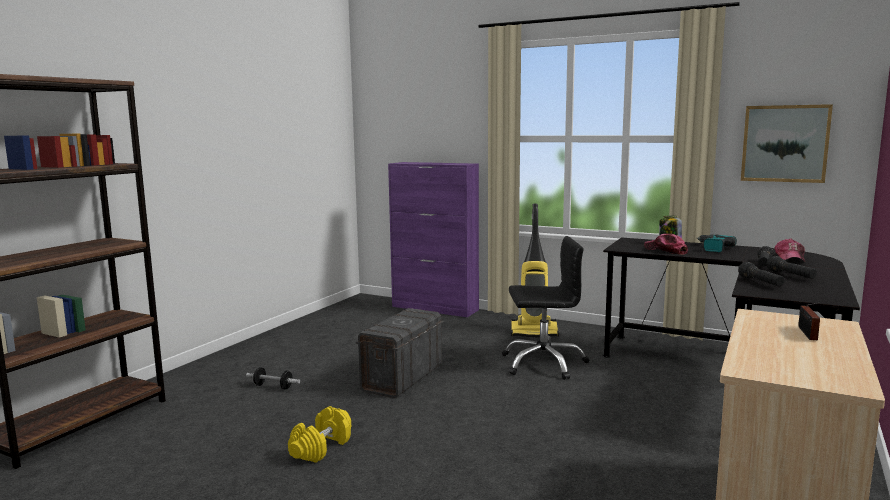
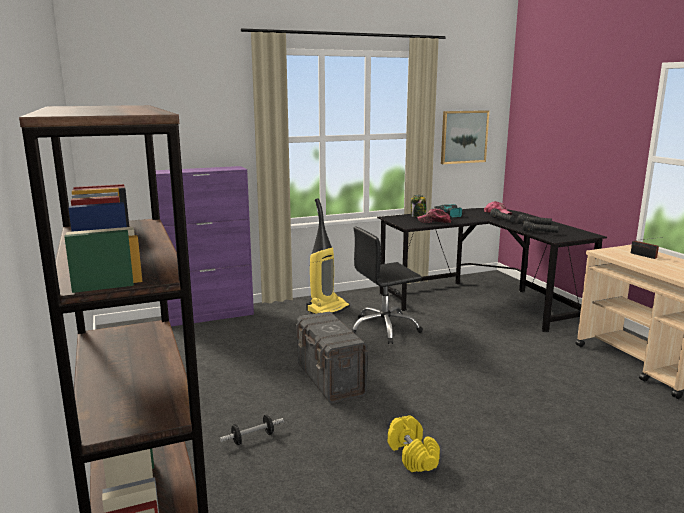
camera: 50 degrees left, 5 degrees up
black office chair [502,236,589,380] -> black office chair turned 150 degrees counterclockwise [351,227,423,344]

